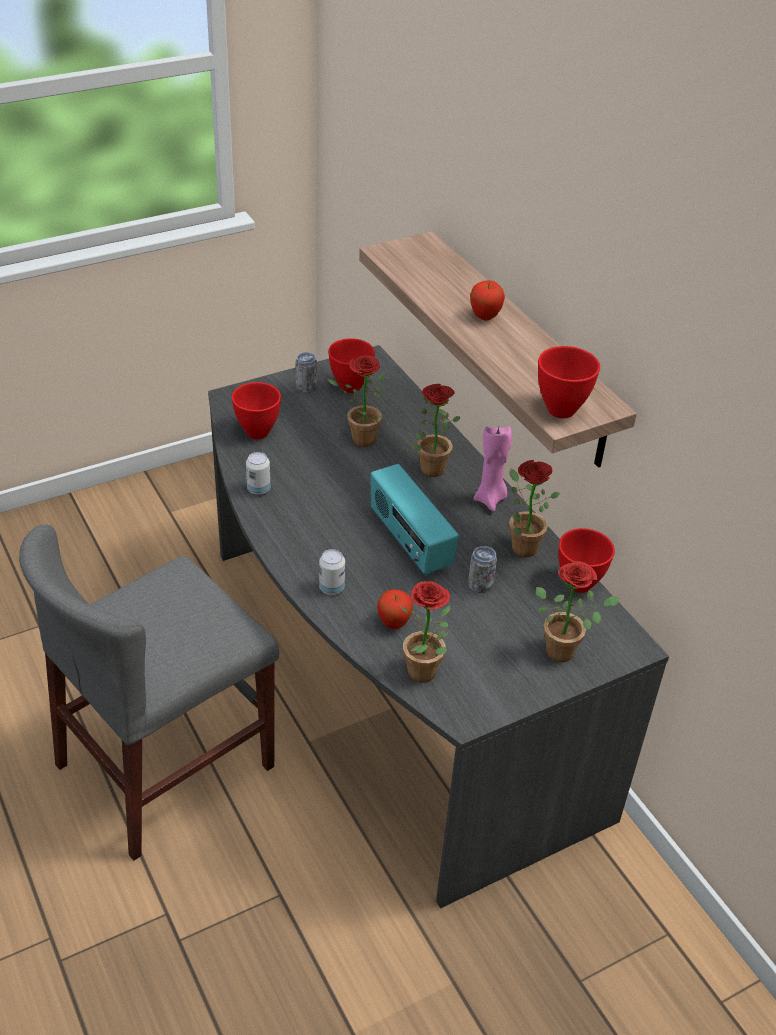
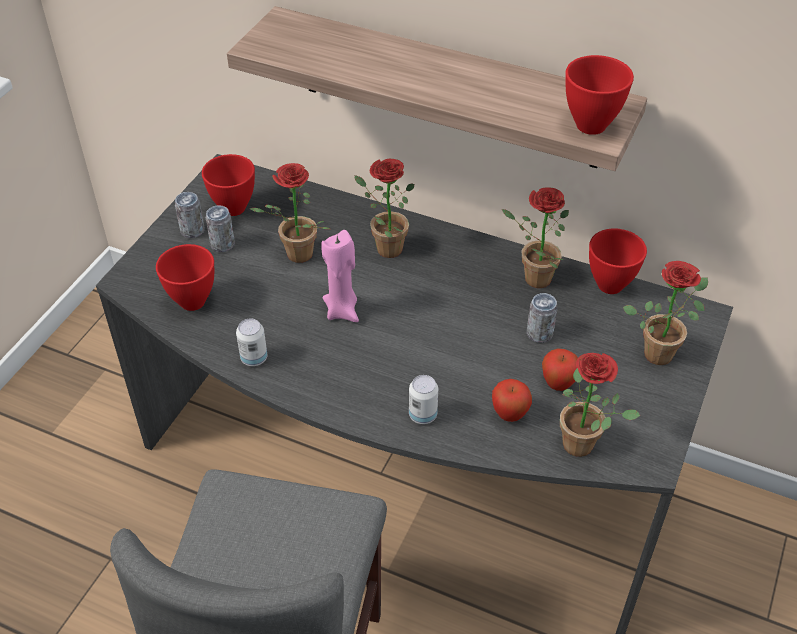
camera: 35 degrees left, 5 degrees up
radio [370,464,459,575] -> none
apple [470,280,505,321] -> apple moved to [542,348,578,391]
pink candle [473,426,512,512] -> pink candle moved to [321,230,359,322]
none -> can [205,205,235,252]

